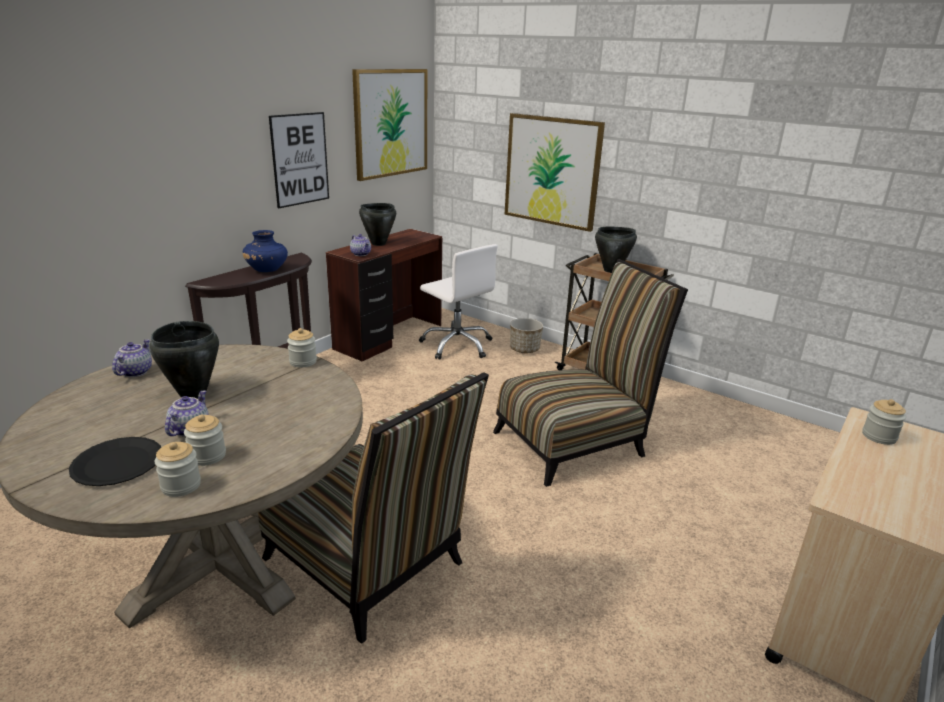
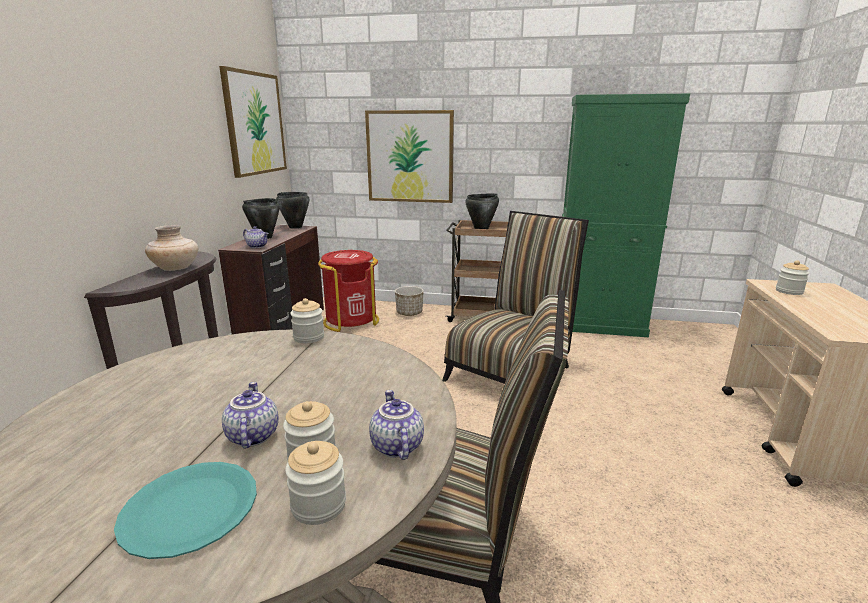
camera: 25 degrees left, 5 degrees down
black plate [69,437,161,486] -> turquoise plate [114,462,257,559]
teapot [112,339,152,377] -> teapot moved to [369,390,424,460]
black cooking pot [149,321,219,398] -> black cooking pot moved to [276,192,309,229]
blue vase [242,230,288,272] -> beige vase [145,225,198,271]
picture [269,112,329,208] -> none
white office chair [419,244,498,360] -> red trash can [318,250,379,332]
none -> green cabinet [562,94,690,337]

